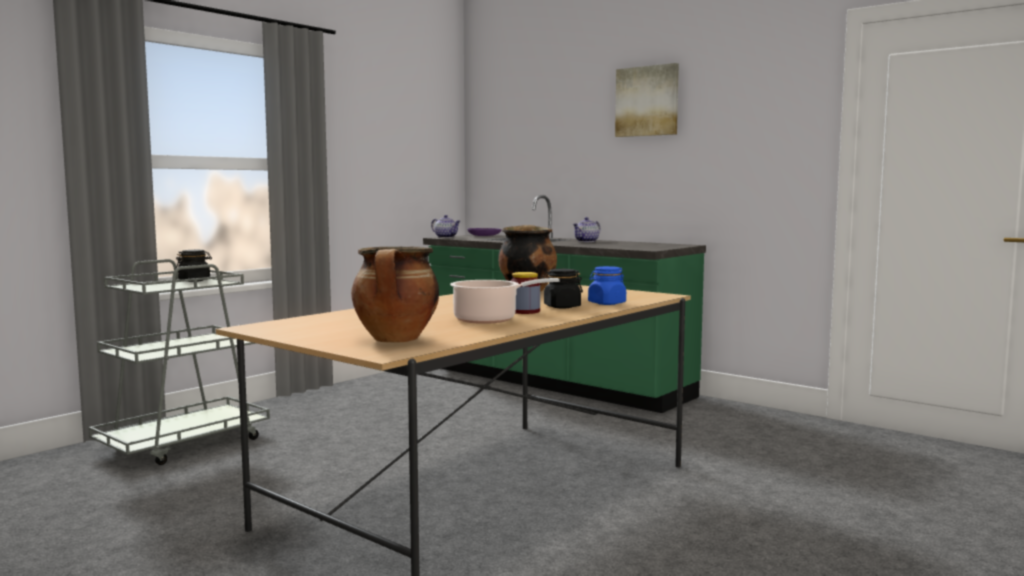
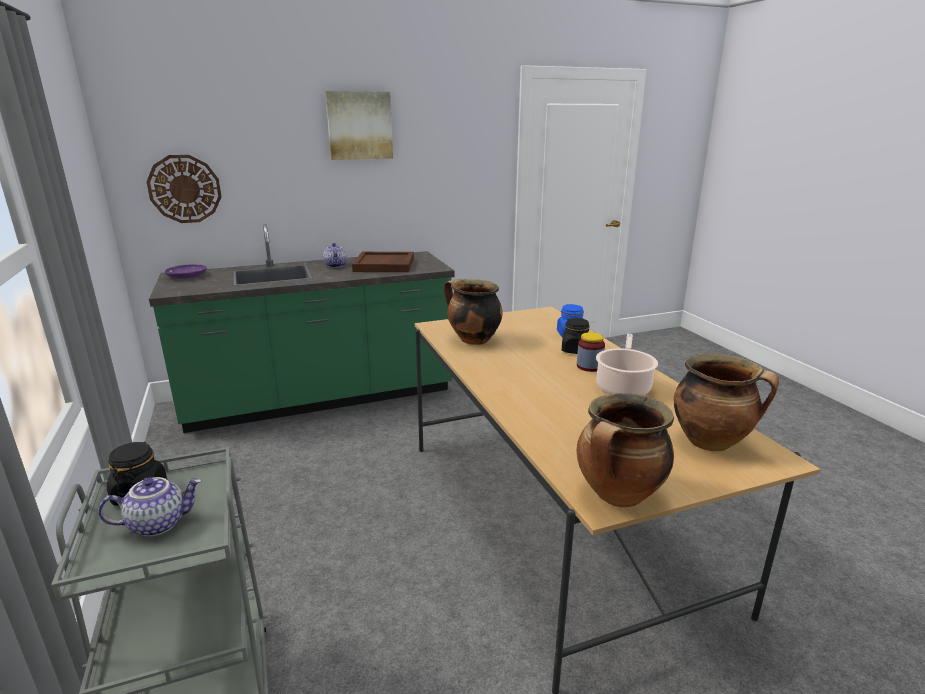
camera: 60 degrees left, 15 degrees up
teapot [431,215,460,238] -> teapot moved to [98,477,202,537]
none -> wall clock [146,155,222,223]
none -> brown tray [352,252,414,272]
none -> cooking pot [577,393,674,507]

